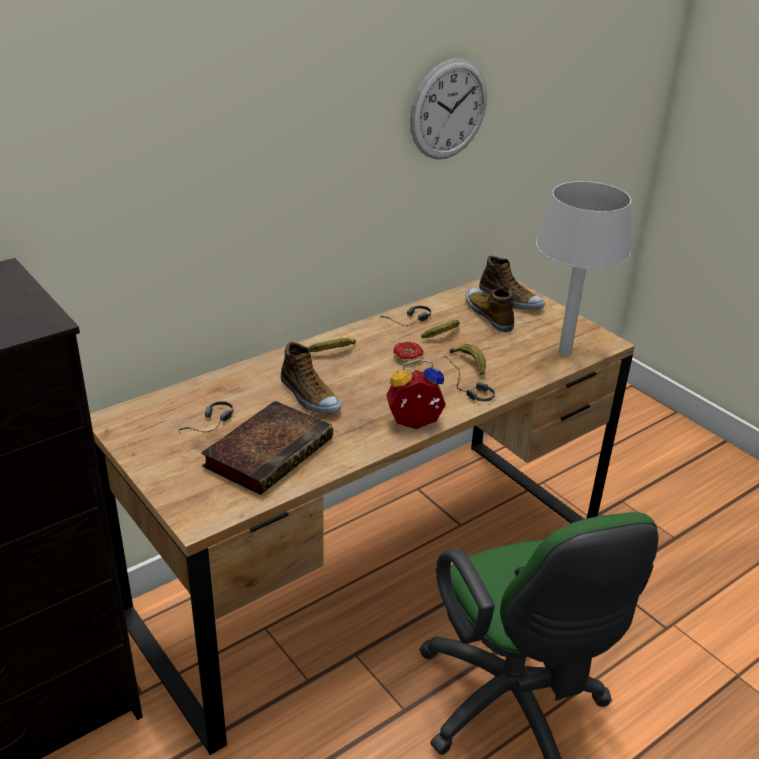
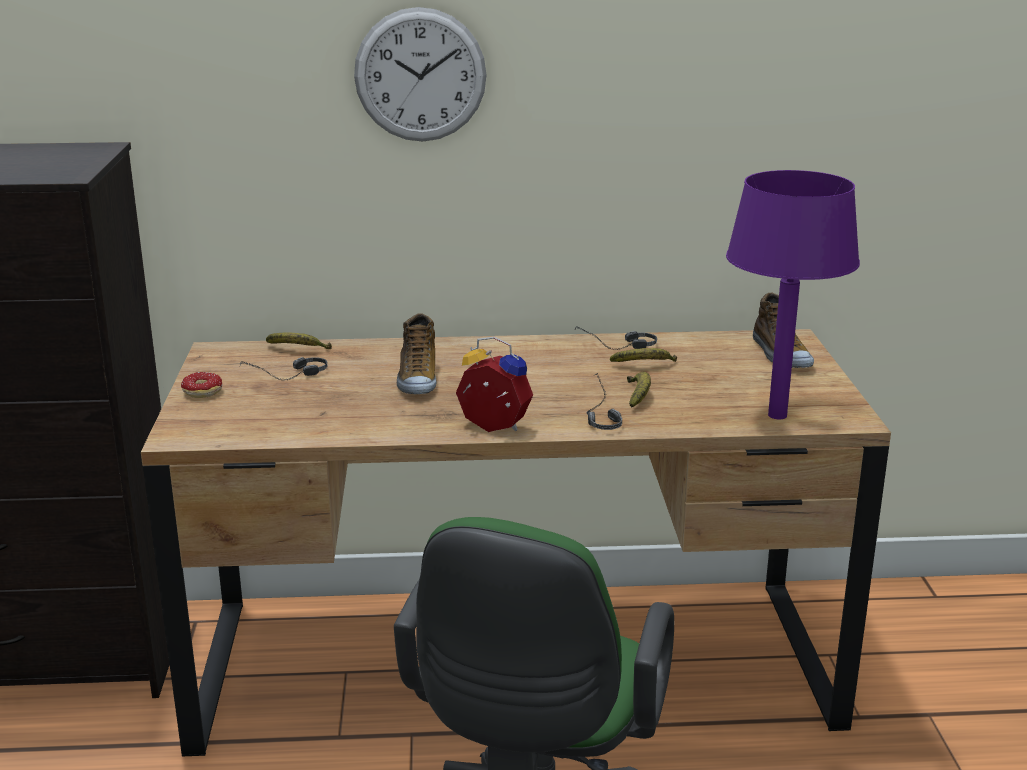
camera: 35 degrees right, 10 degrees down
book [201,401,333,495] -> none
banana [308,338,356,352] -> banana moved to [266,332,332,349]
donut [393,342,424,363] -> donut moved to [163,372,222,398]
wall clock [410,59,487,159] -> wall clock moved to [354,7,487,142]
shoe [466,287,514,332] -> none
grey table lamp [536,181,631,356] -> purple table lamp [726,170,860,419]

